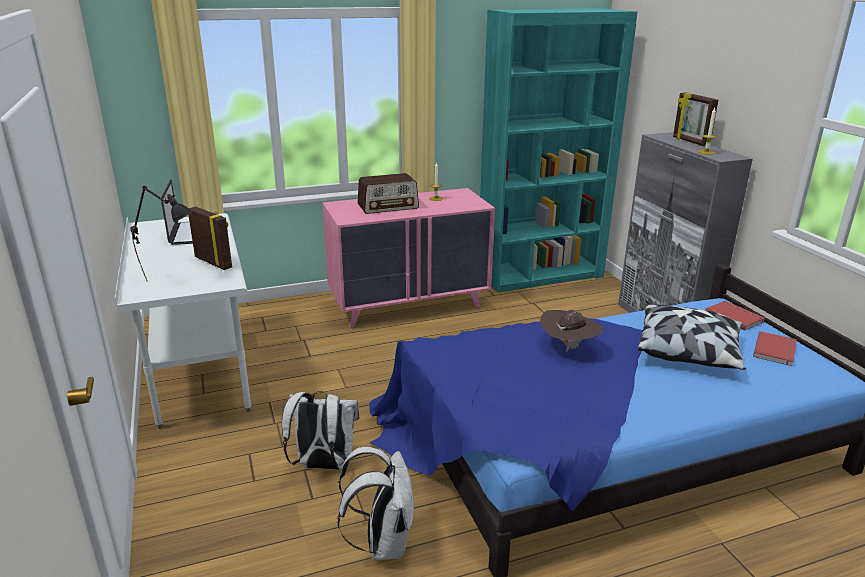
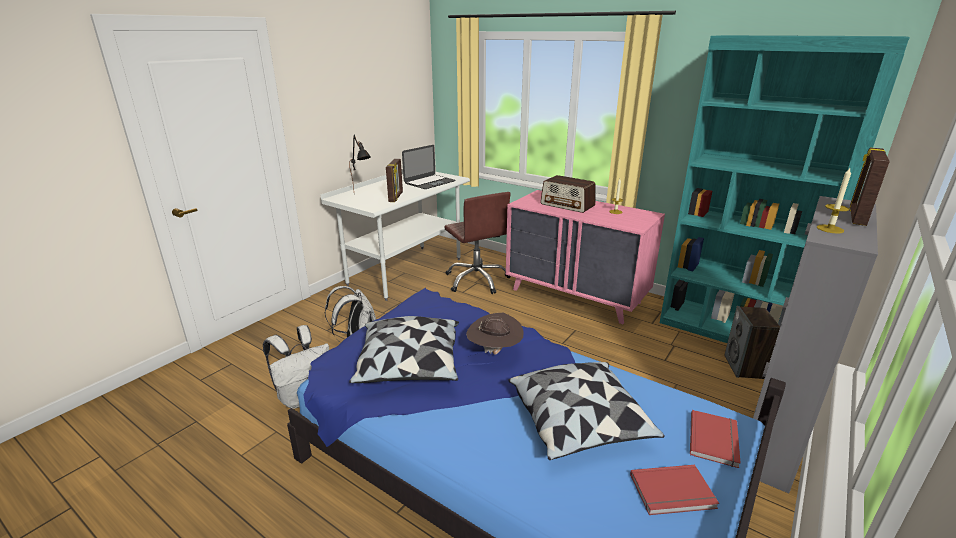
camera: 55 degrees right, 0 degrees up
none -> pillow [349,316,459,383]
none -> brown office chair [444,192,511,294]
none -> speaker [724,306,780,379]

